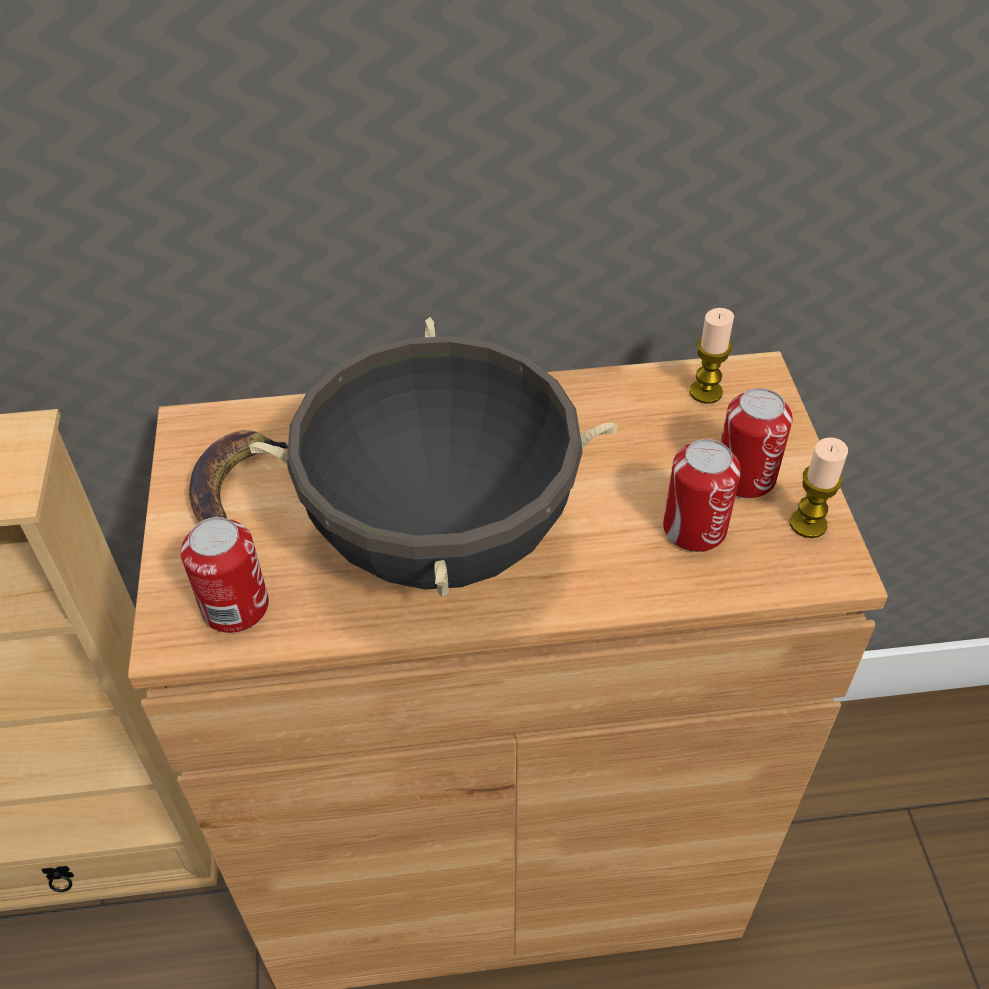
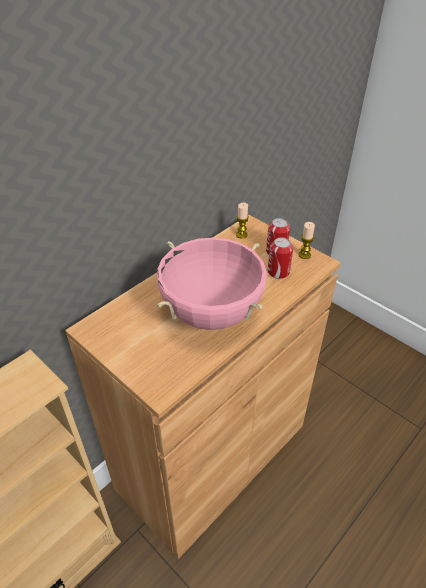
camera: 40 degrees left, 5 degrees down
can [181,517,269,633] -> none
banana [189,430,288,522] -> none
black cooking pot [249,317,618,597] -> pink cooking pot [157,237,267,330]

